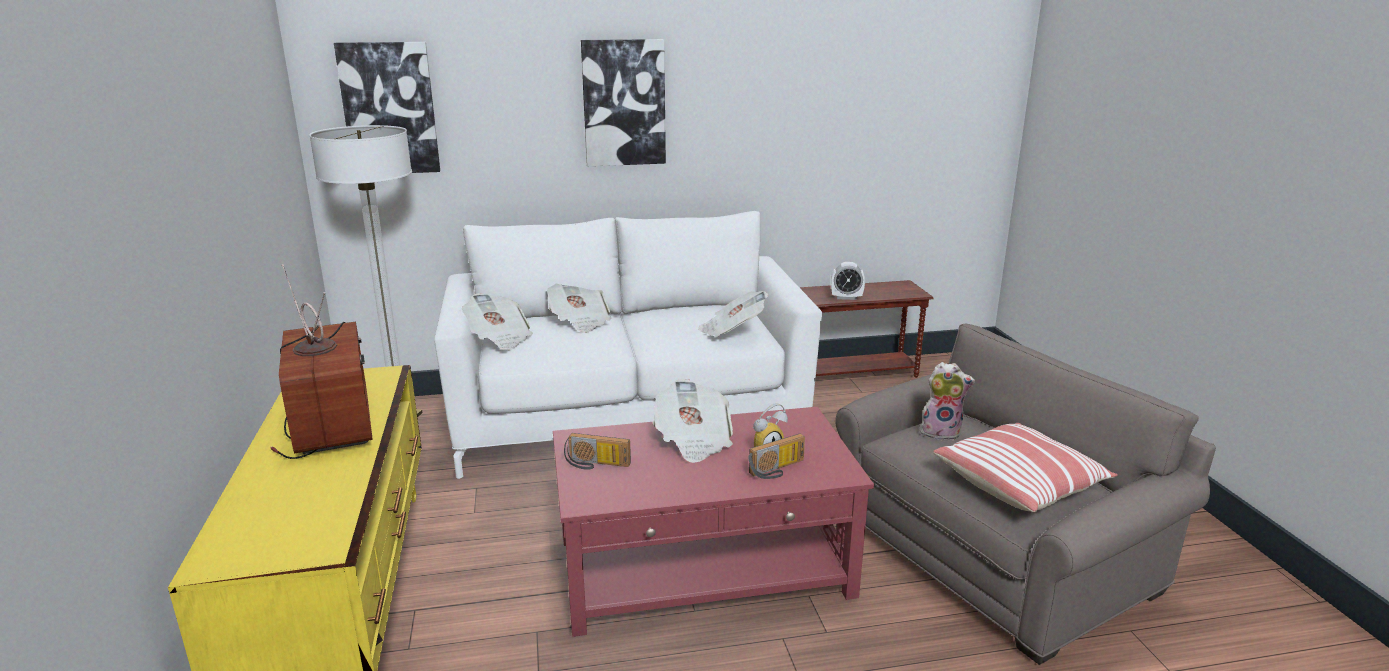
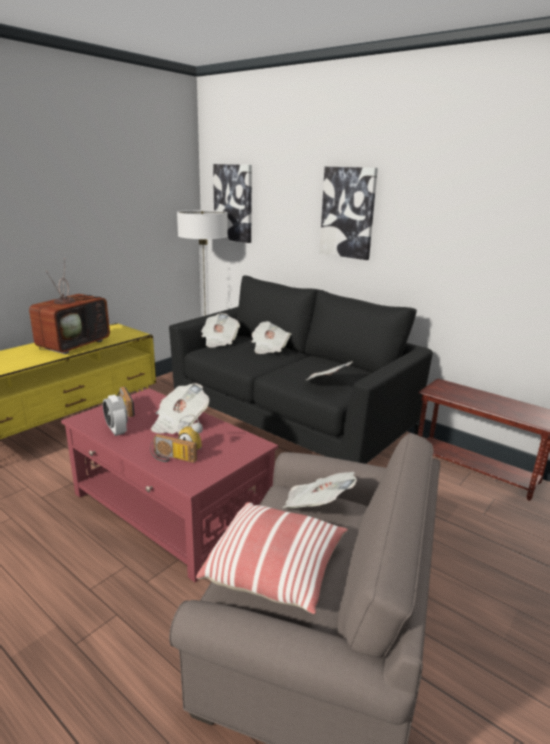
camera: 50 degrees right, 0 degrees up
white sofa [434,211,822,479] -> black sofa [169,275,433,464]
alarm clock [831,262,865,300] -> alarm clock moved to [103,395,128,436]
plush toy [920,362,975,440] -> newspaper [283,472,357,509]

